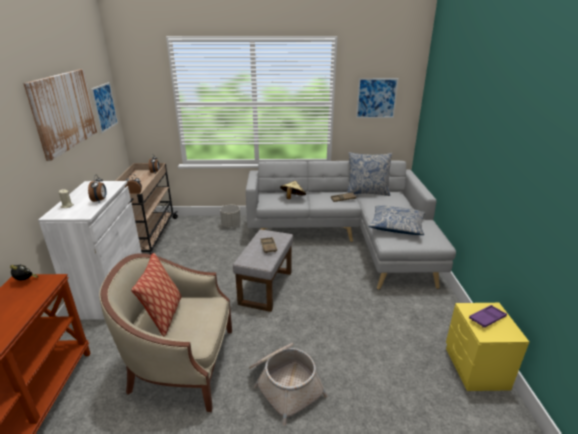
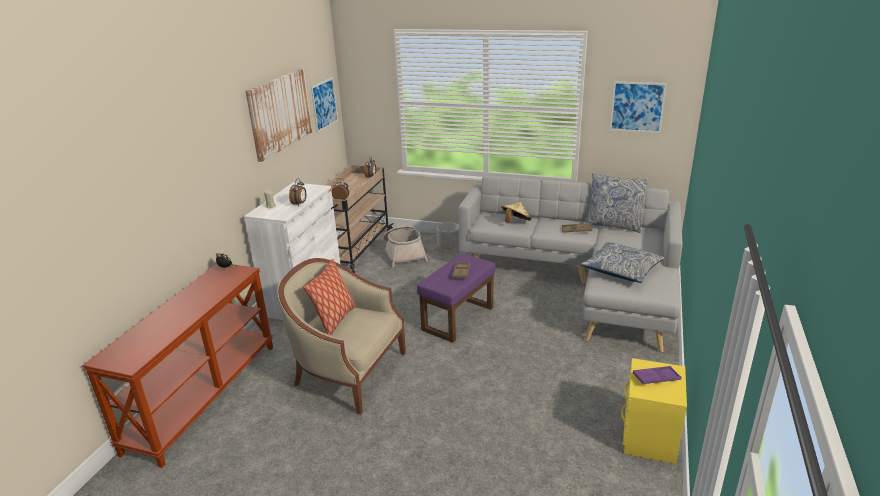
camera: 20 degrees right, 0 degrees up
grey ottoman [233,230,293,312] -> purple ottoman [417,253,496,343]
basket [249,343,328,426] -> basket moved to [383,226,428,267]

